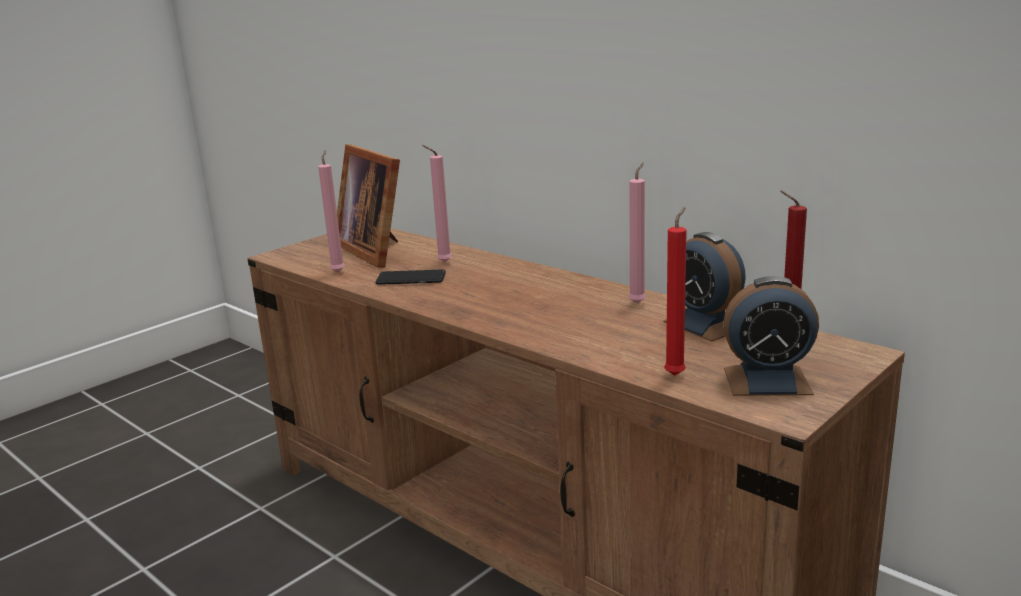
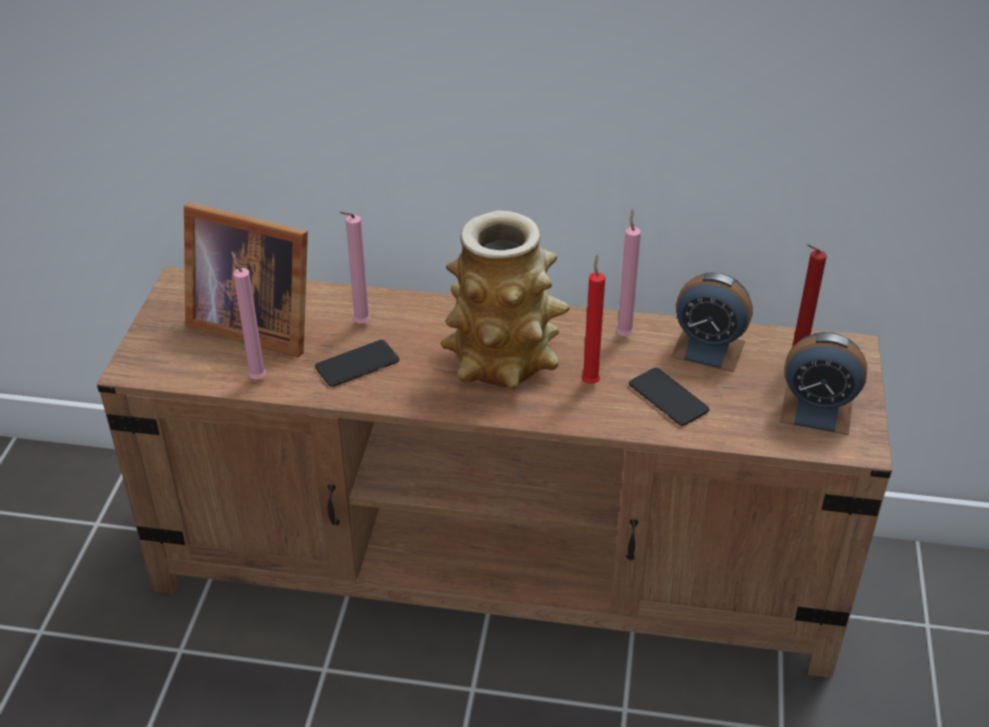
camera: 35 degrees left, 20 degrees up
red candle [664,207,687,376] -> red candle moved to [581,254,605,384]
alarm clock [723,276,819,396] -> alarm clock turned 45 degrees clockwise [780,332,867,435]
none -> vase [440,210,570,389]
none -> phone [629,368,709,426]

